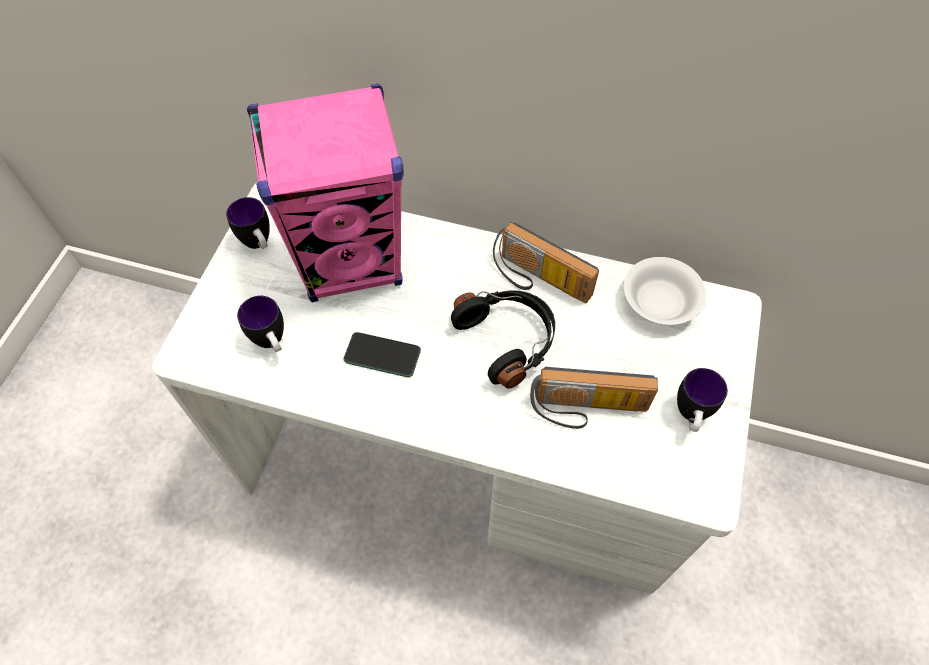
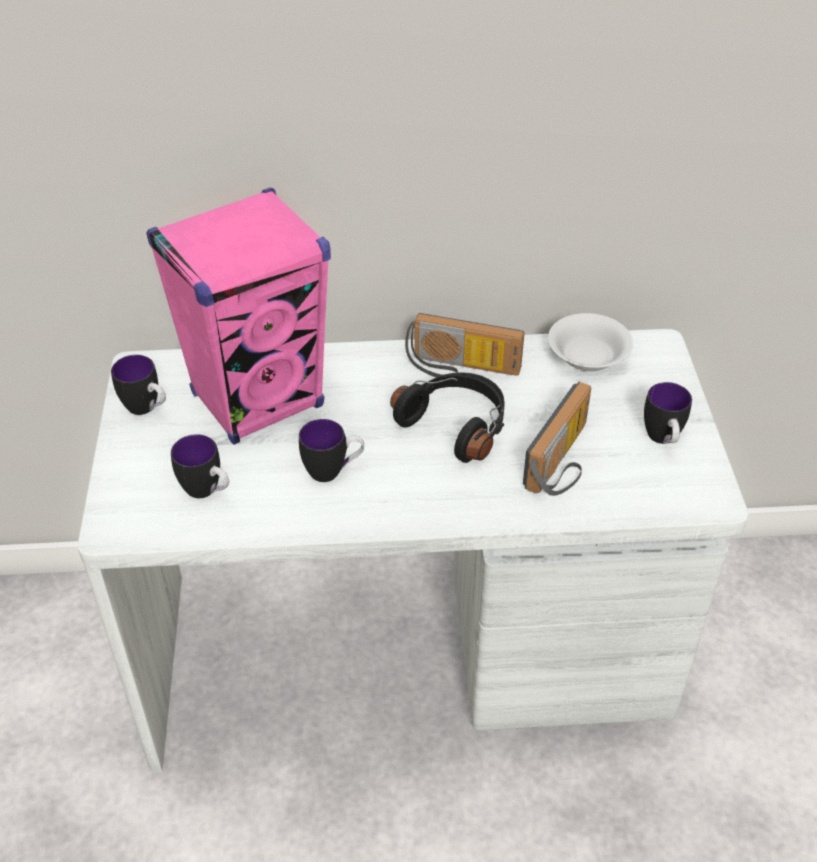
camera: 20 degrees left, 15 degrees down
phone [343,332,421,377] -> mug [299,419,364,482]
radio [530,367,658,429] -> radio turned 45 degrees counterclockwise [523,382,592,496]

